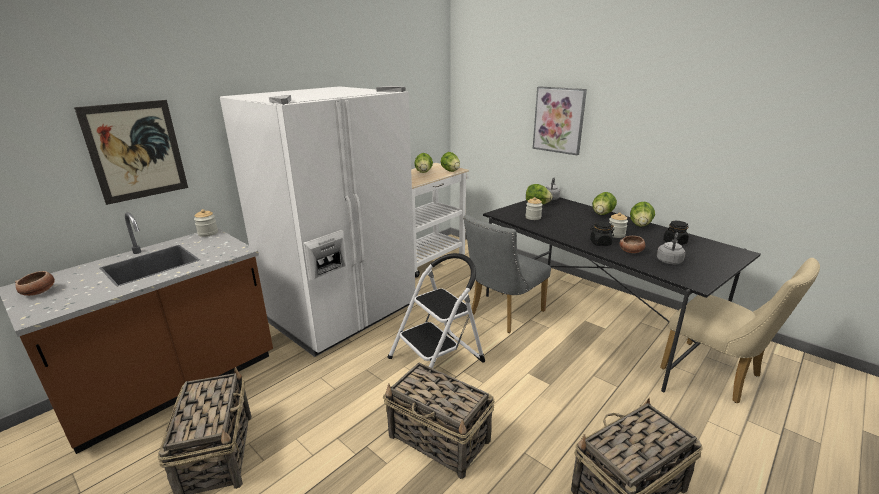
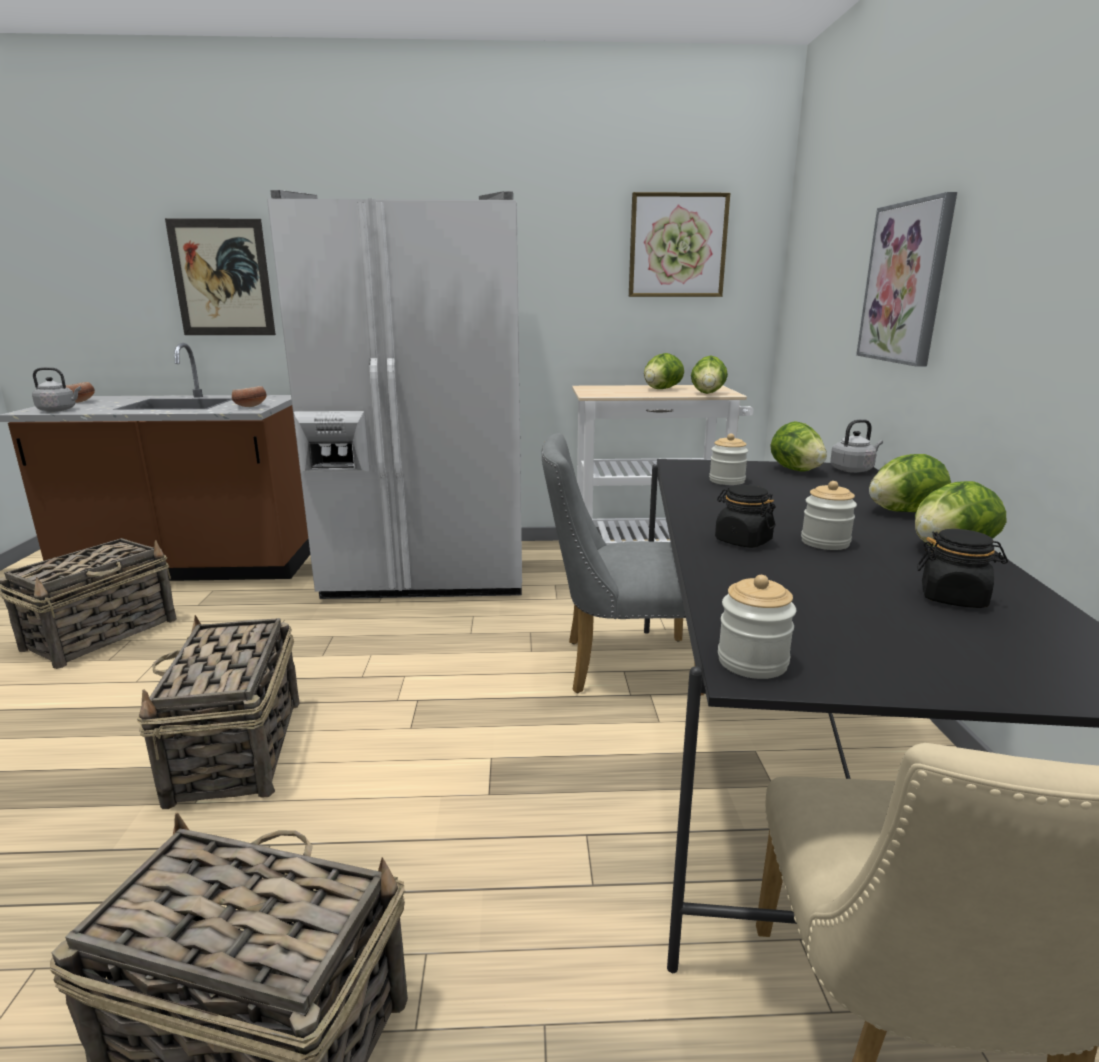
camera: 45 degrees right, 5 degrees down
jar [194,209,218,237] -> jar moved to [718,575,796,679]
step ladder [387,253,485,368] -> none
bowl [620,236,645,253] -> bowl moved to [232,386,267,407]
grey kettle [657,232,685,265] -> grey kettle moved to [32,367,81,412]
none -> picture [629,192,730,297]

